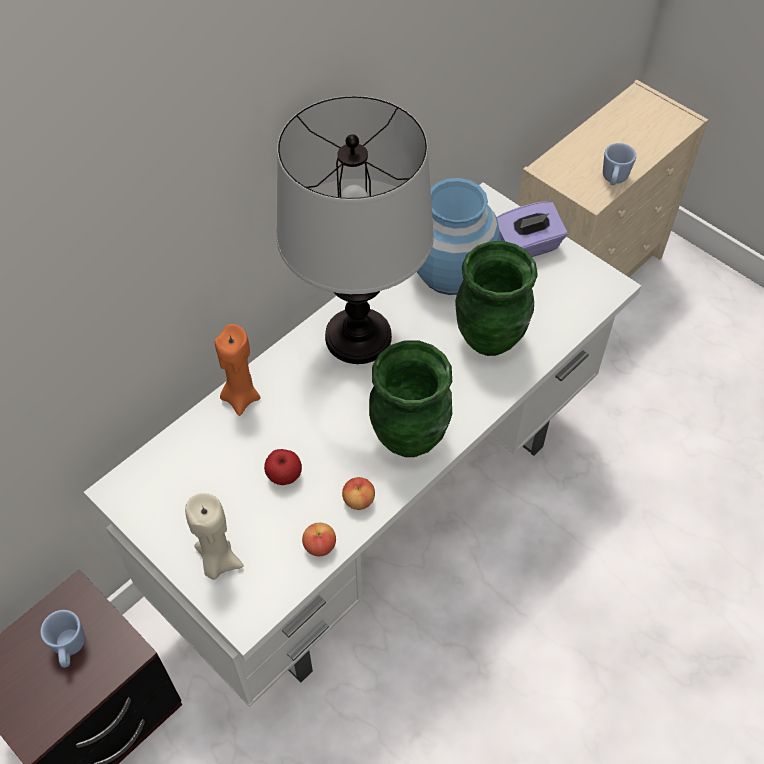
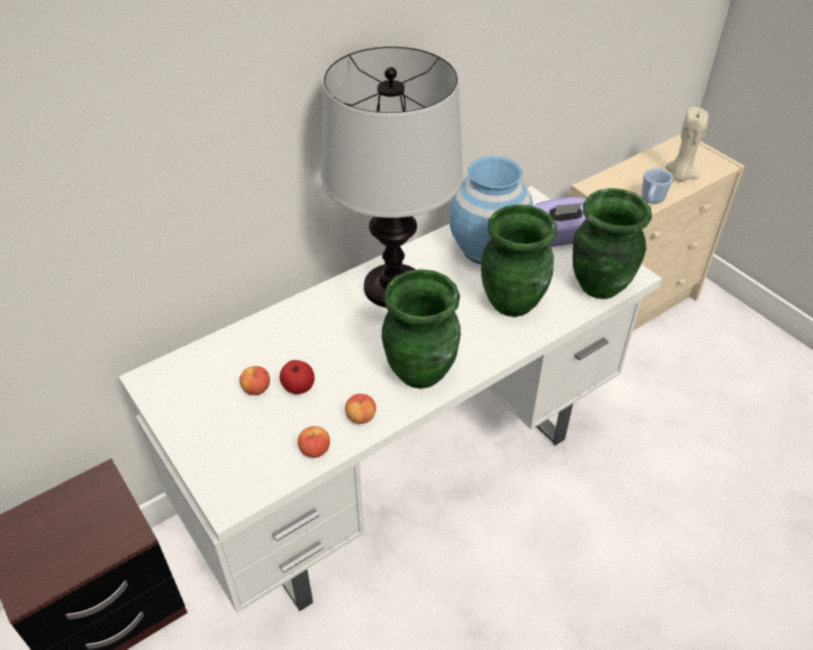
camera: 10 degrees right, 10 degrees down
blue mug [40,610,85,668] -> none
beige candle [185,493,244,580] -> beige candle moved to [665,107,708,182]
orange candle [215,324,261,416] -> none
none -> apple [239,366,270,395]
none -> green vase [573,188,652,299]

